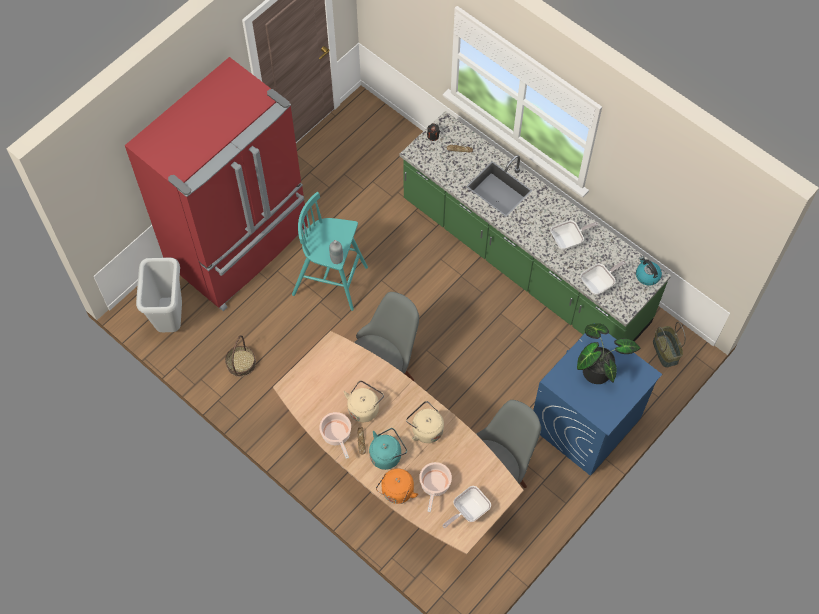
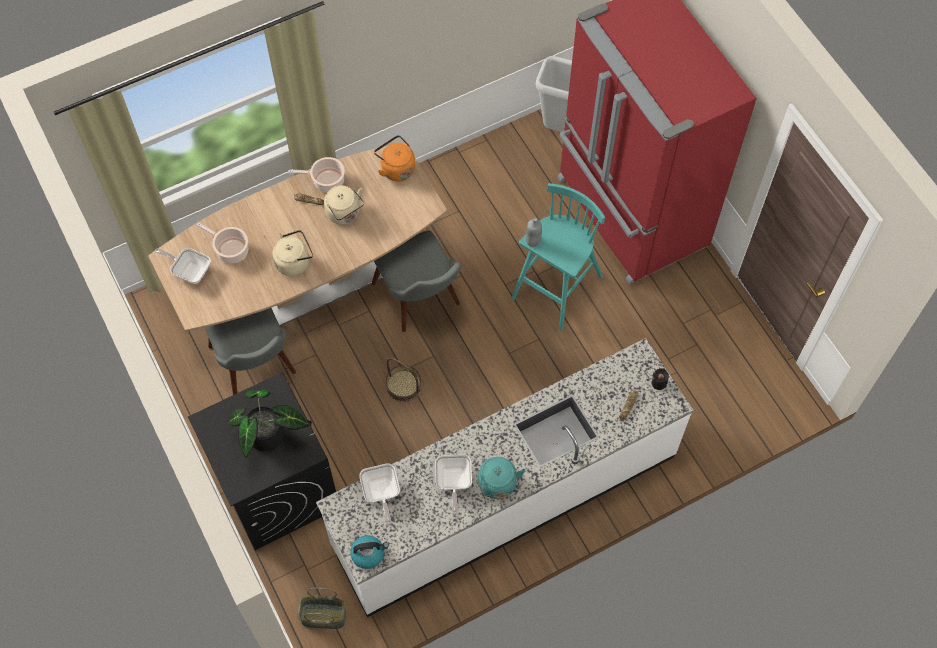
camera: 110 degrees right, 0 degrees up
basket [225,335,256,377] -> basket moved to [386,358,421,402]
turquoise kettle [369,428,407,470] -> turquoise kettle moved to [478,457,525,499]
orange kettle [376,468,418,504] -> orange kettle moved to [374,135,415,181]
green counter [400,111,671,341] -> white counter [316,338,693,617]
frying pan [442,486,491,528] -> frying pan turned 45 degrees counterclockwise [155,248,211,284]
blue washing machine [533,333,662,476] -> black washing machine [188,372,336,550]

